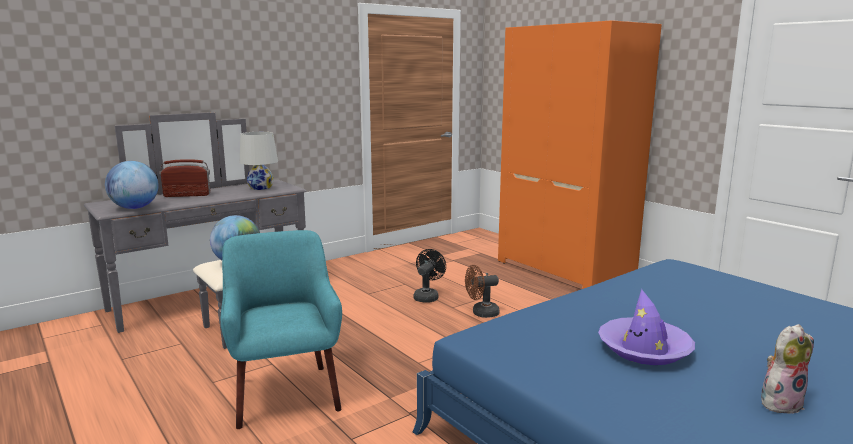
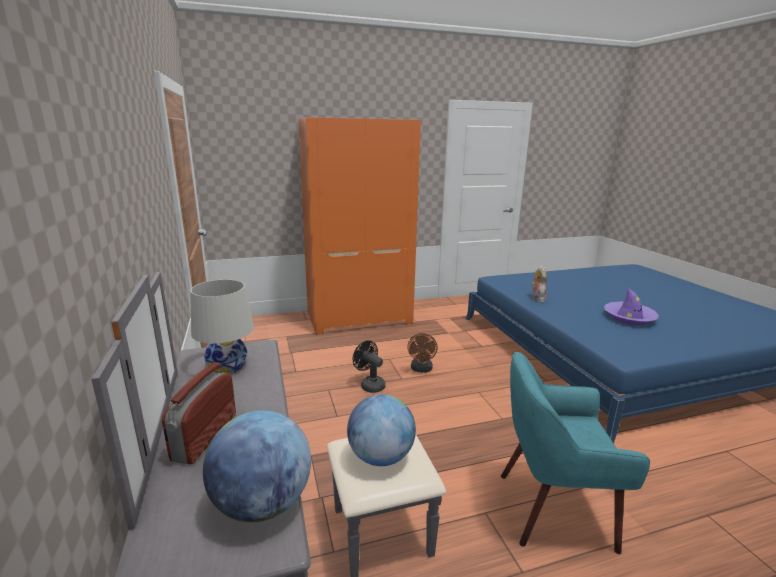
camera: 70 degrees left, 5 degrees up
plush toy [761,324,814,414] -> plush toy moved to [531,265,547,303]

